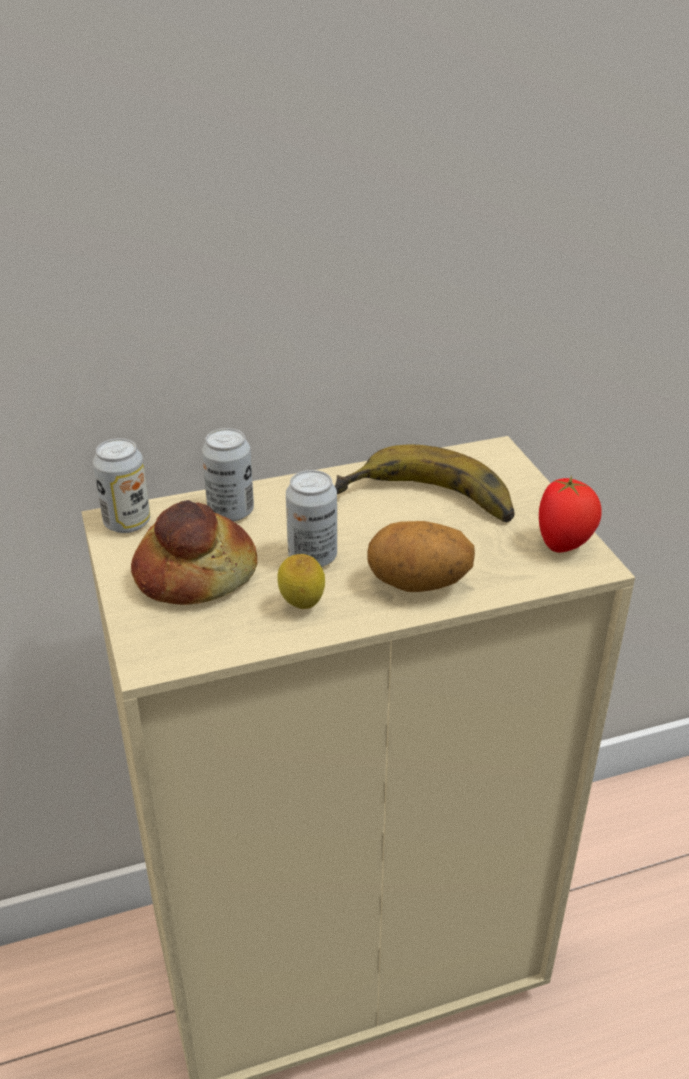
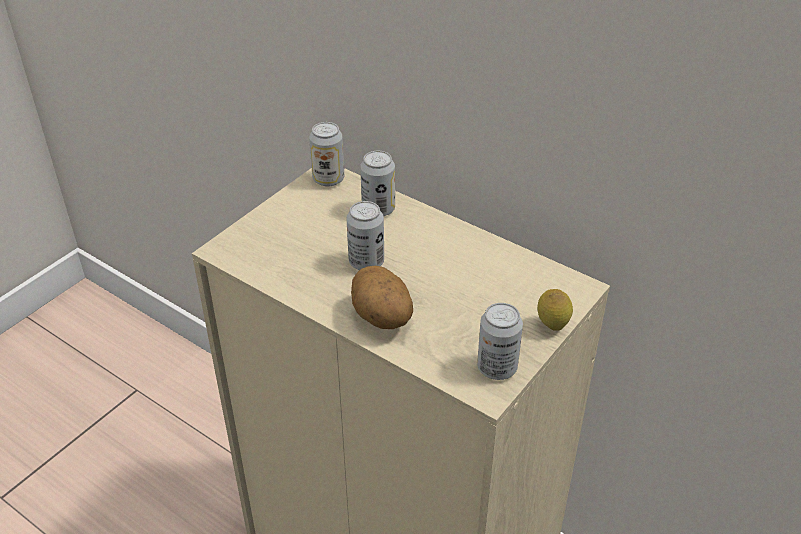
camera: 55 degrees right, 5 degrees up
bread [131,500,257,605] -> none
lemon [277,554,325,609] -> lemon moved to [537,289,573,331]
banana [335,445,515,523] -> none
tomato [539,475,602,553] -> can [477,303,523,380]

